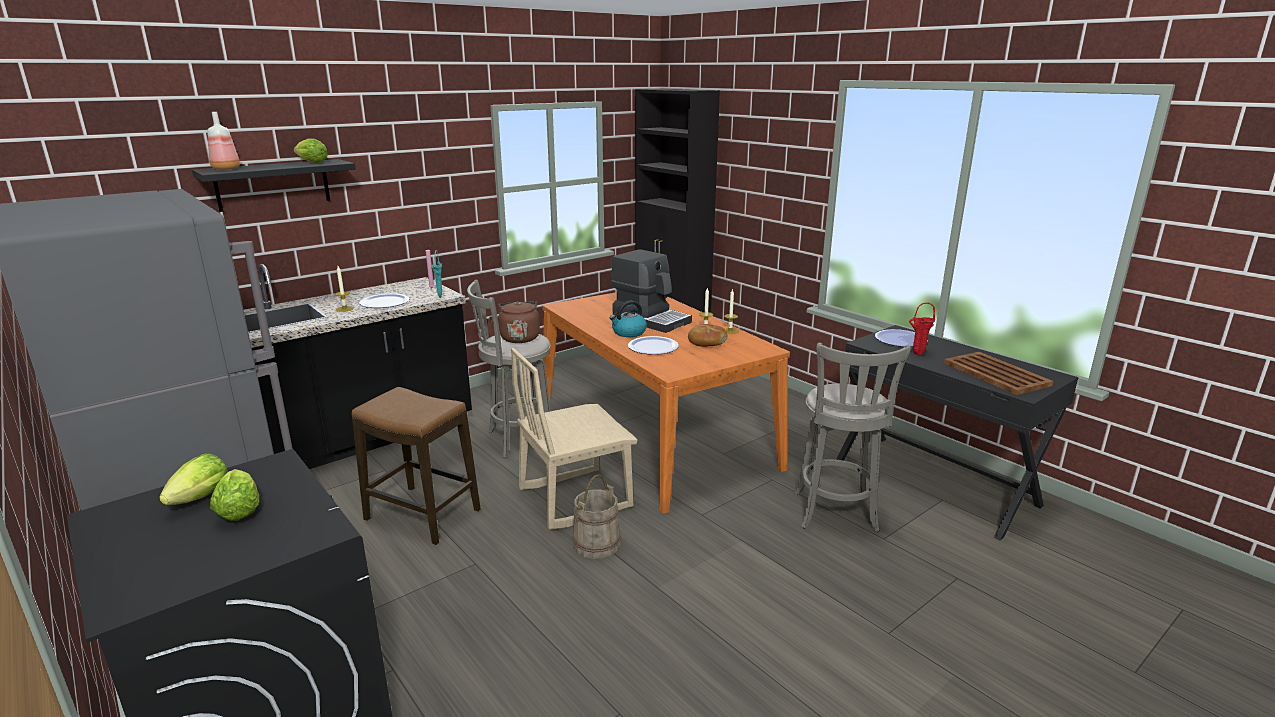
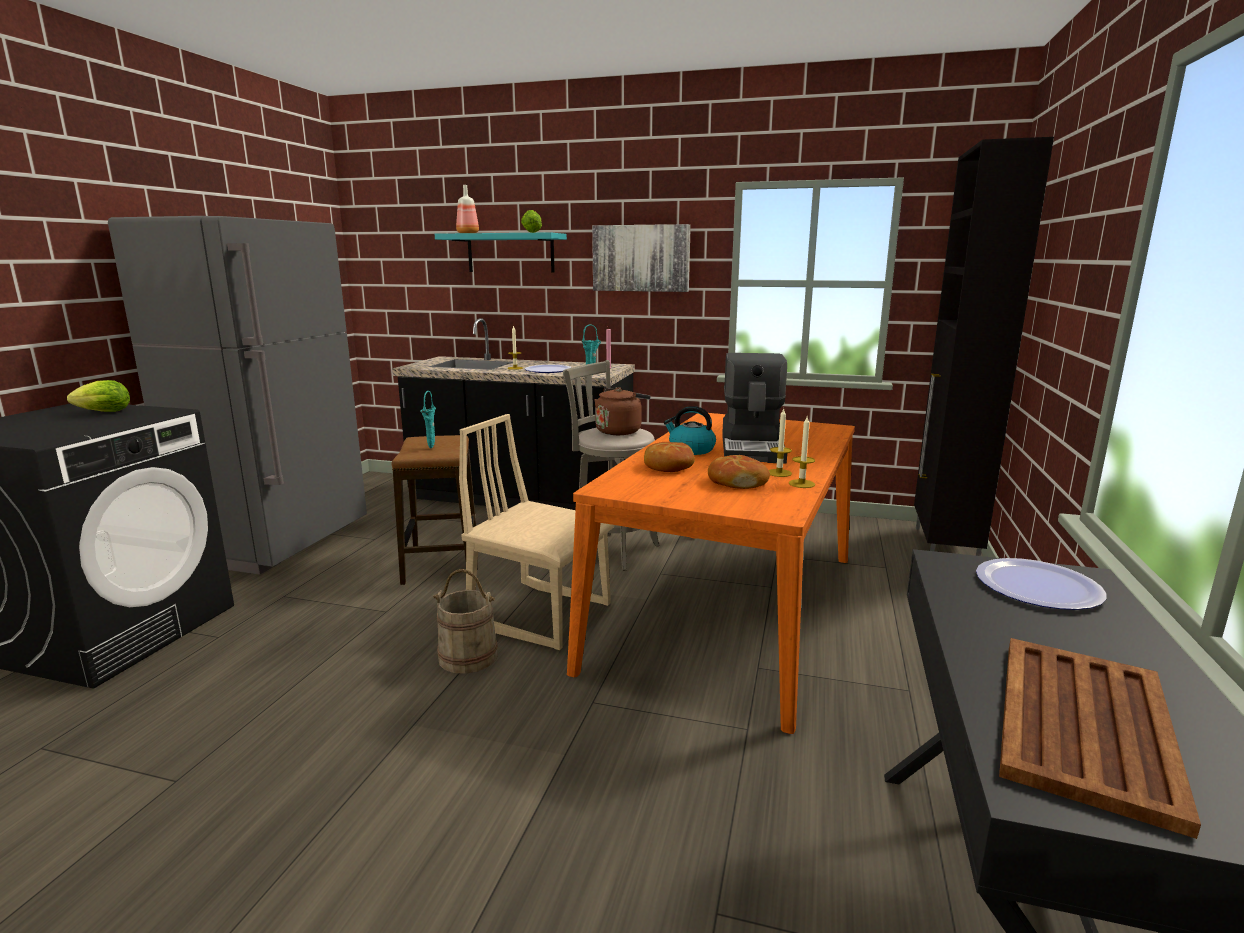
camera: 55 degrees right, 5 degrees down
black shelf [192,159,356,212] -> turquoise shelf [435,232,567,273]
lettuce [210,469,259,521] -> none
plate [628,336,679,355] -> bread [644,442,695,472]
grey stool [794,342,911,532] -> none
red vase [909,303,935,355] -> none
none -> turquoise vase [420,391,436,449]
none -> picture [592,224,691,292]

